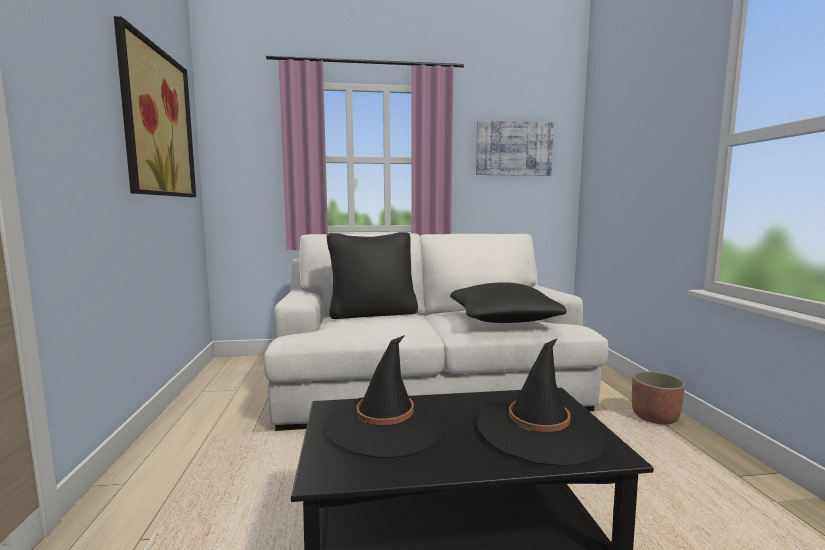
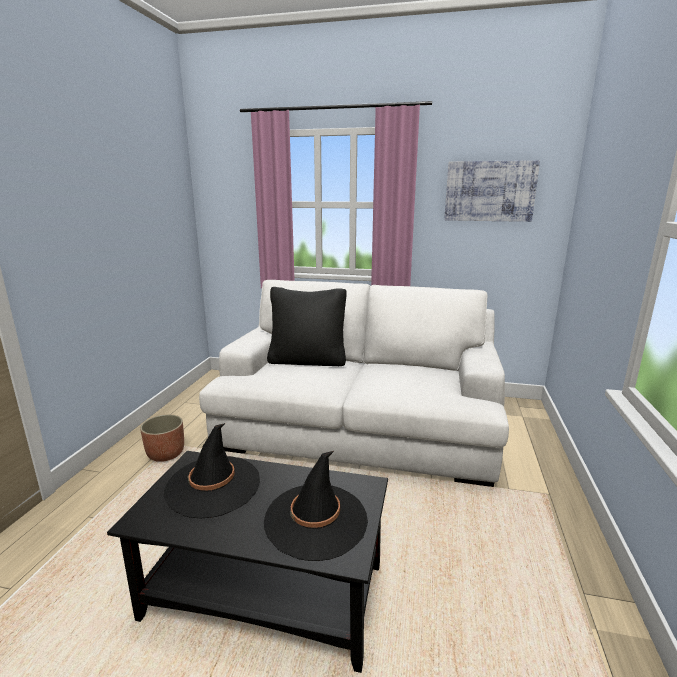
camera: 20 degrees right, 10 degrees up
picture [114,16,196,197] -> none
black pillow [450,282,567,323] -> none
planter [632,371,685,425] -> planter moved to [140,414,184,462]

